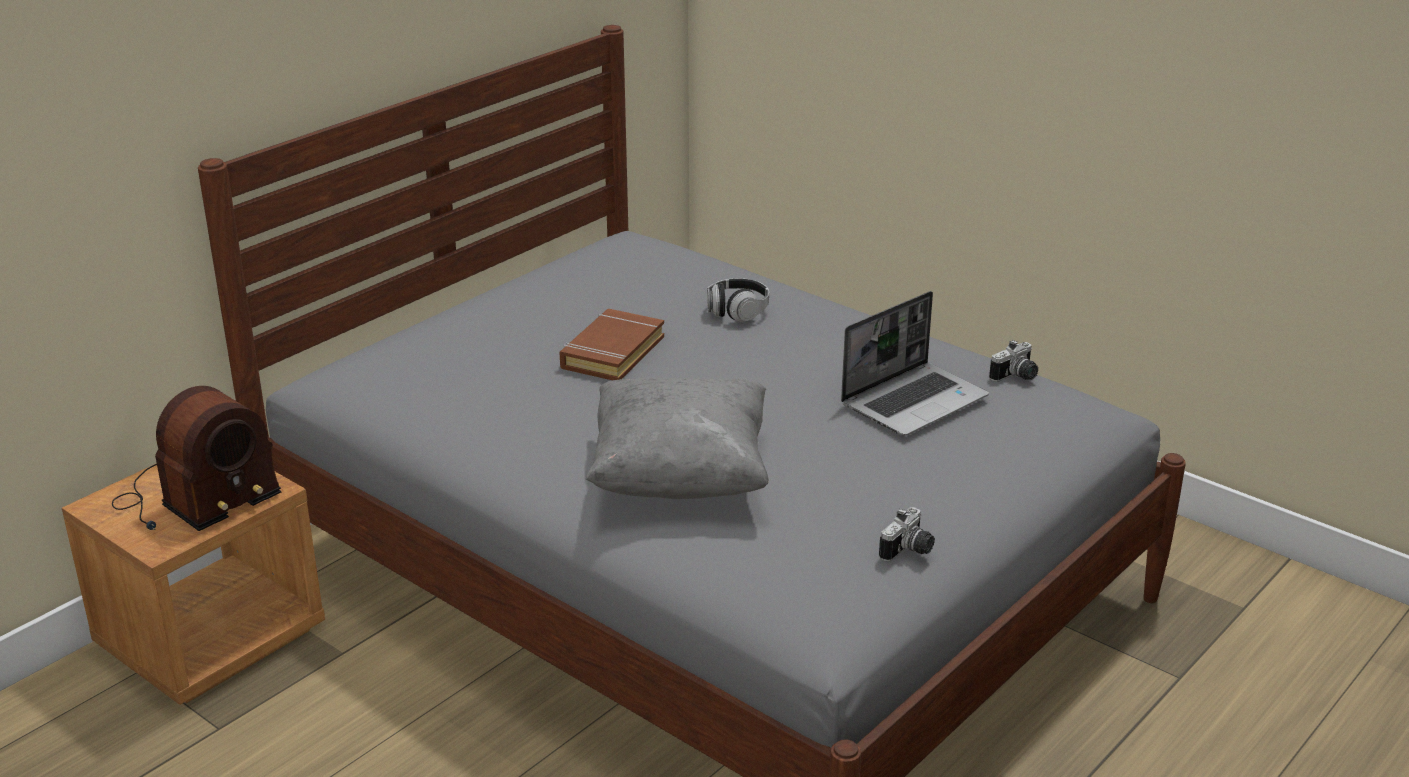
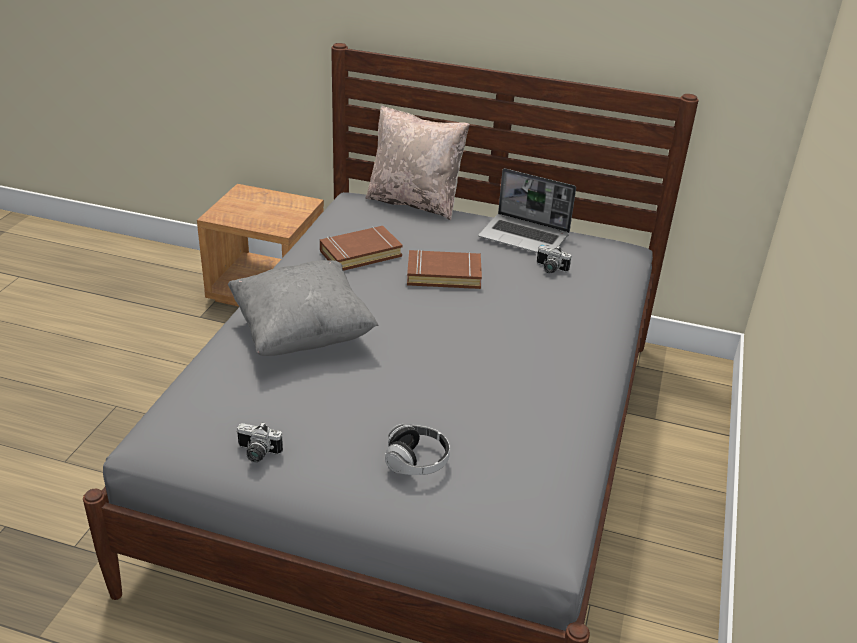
camera: 65 degrees right, 5 degrees up
radio [112,386,281,531] -> none
headphones [707,278,769,322] -> headphones moved to [385,424,450,475]
laptop [841,291,989,436] -> laptop moved to [478,168,576,253]
camera [989,340,1038,382] -> camera moved to [537,246,571,273]
none -> brown book [320,226,403,271]
none -> beige pillow [366,105,470,220]

